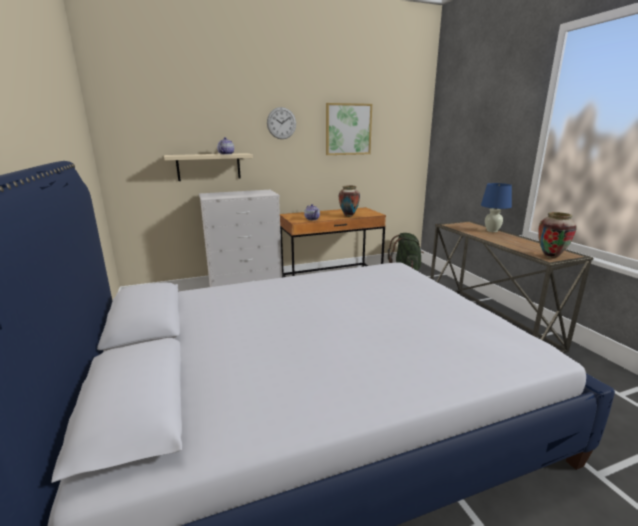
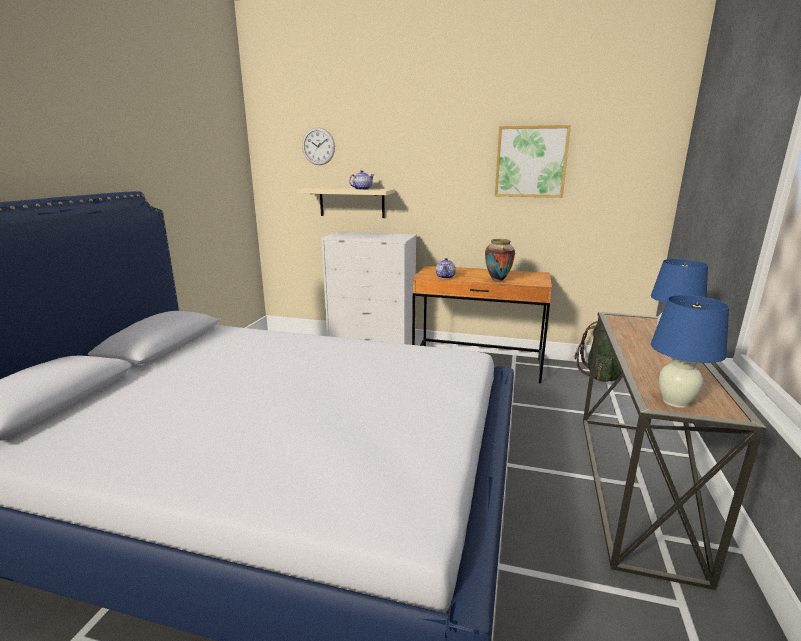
camera: 35 degrees right, 0 degrees up
wall clock [267,107,296,139] -> wall clock moved to [302,127,335,165]
vase [538,212,576,258] -> blue table lamp [651,295,729,408]

